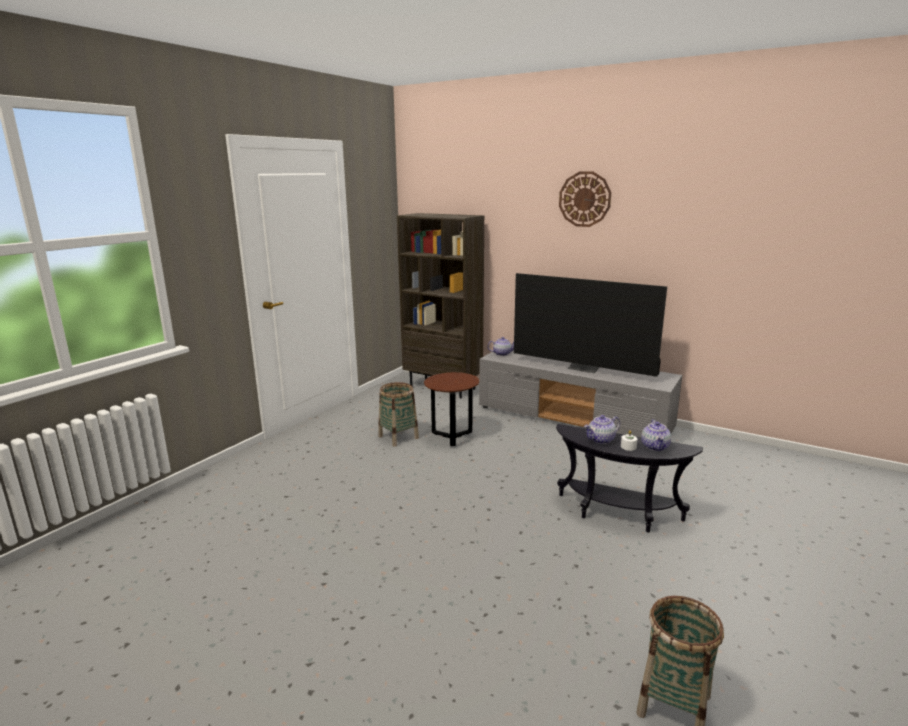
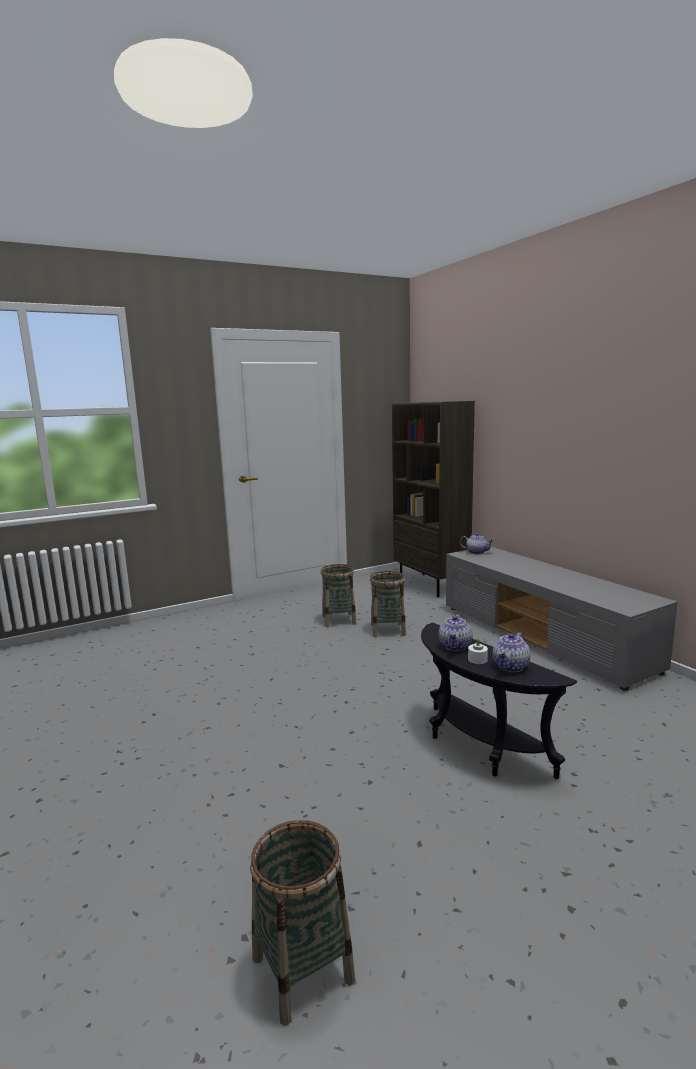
camera: 30 degrees right, 5 degrees down
brown side table [424,372,479,446] -> basket [370,571,406,637]
television [514,273,667,377] -> none
wall clock [559,172,611,227] -> none
teapot [584,415,620,444] -> teapot turned 75 degrees counterclockwise [439,614,473,651]

